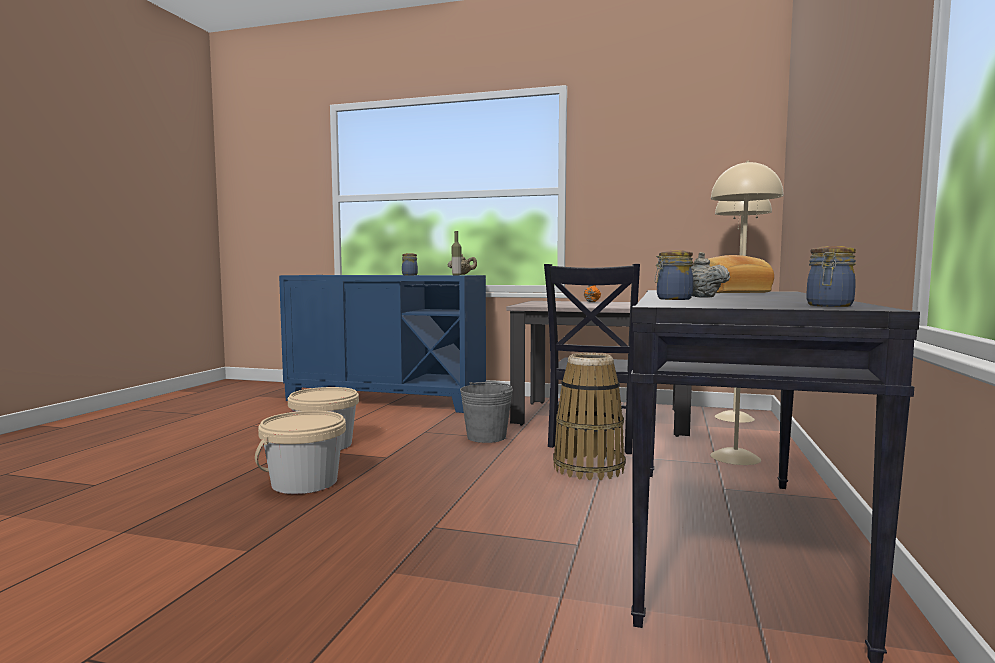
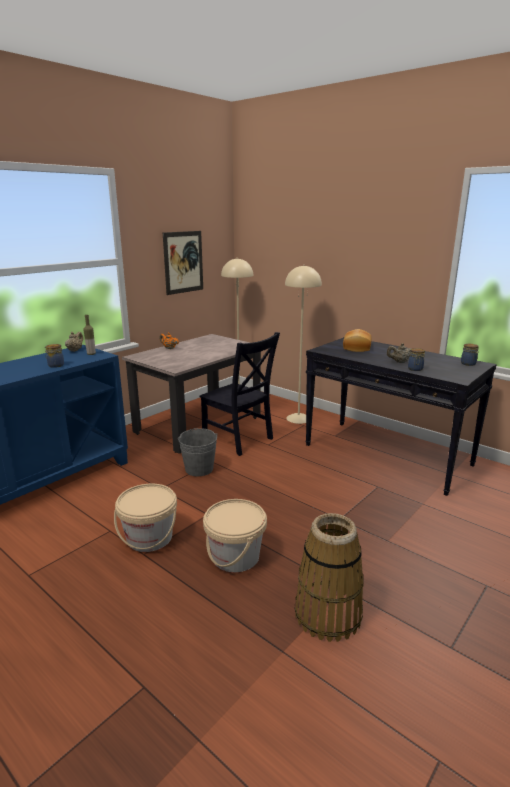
camera: 65 degrees left, 15 degrees up
basket [553,353,626,480] -> basket moved to [295,513,364,642]
none -> picture [163,231,203,295]

